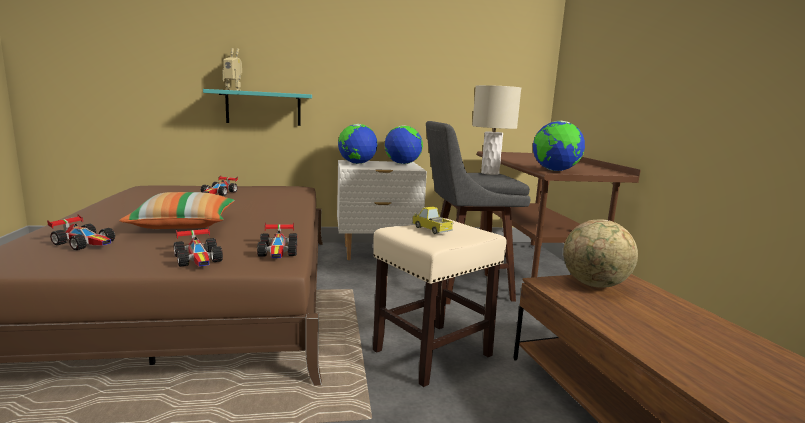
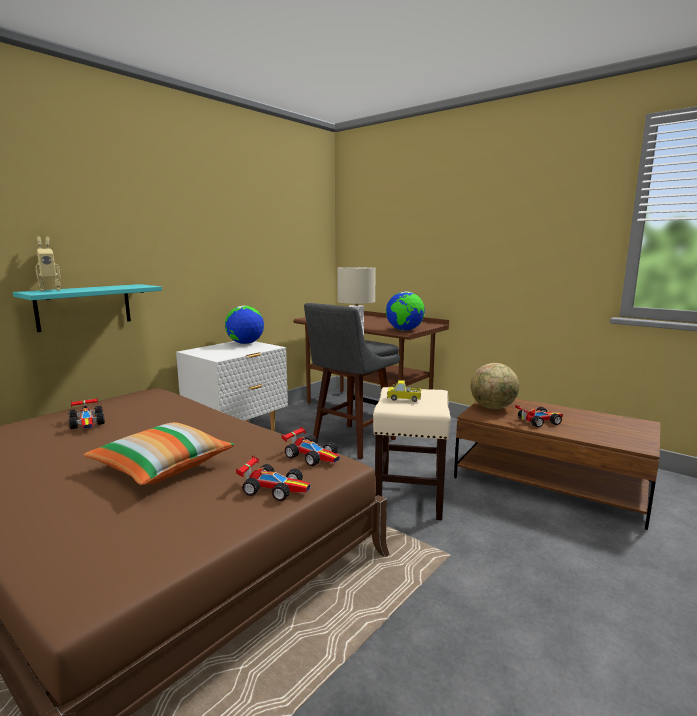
camera: 40 degrees left, 0 degrees up
toy car [47,215,115,250] -> toy car moved to [515,405,563,427]
globe [338,124,378,164] -> none

